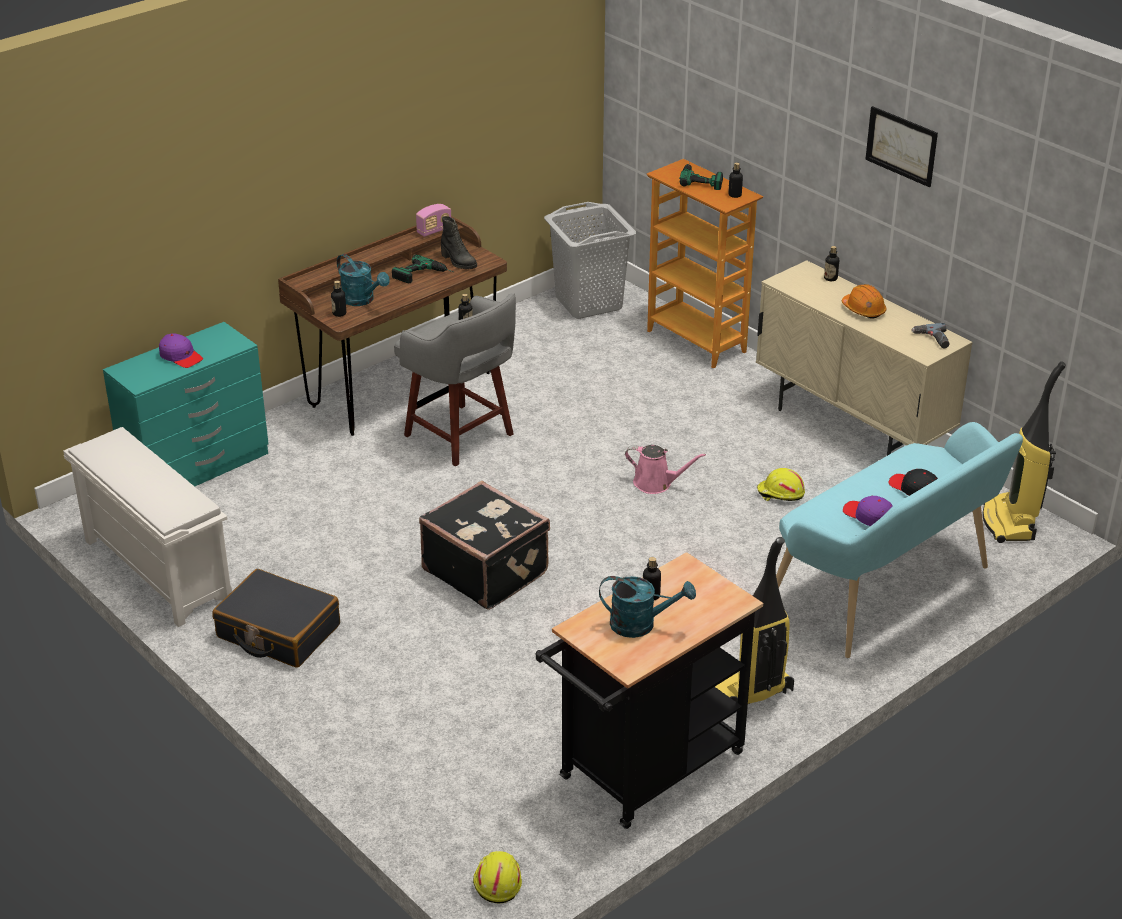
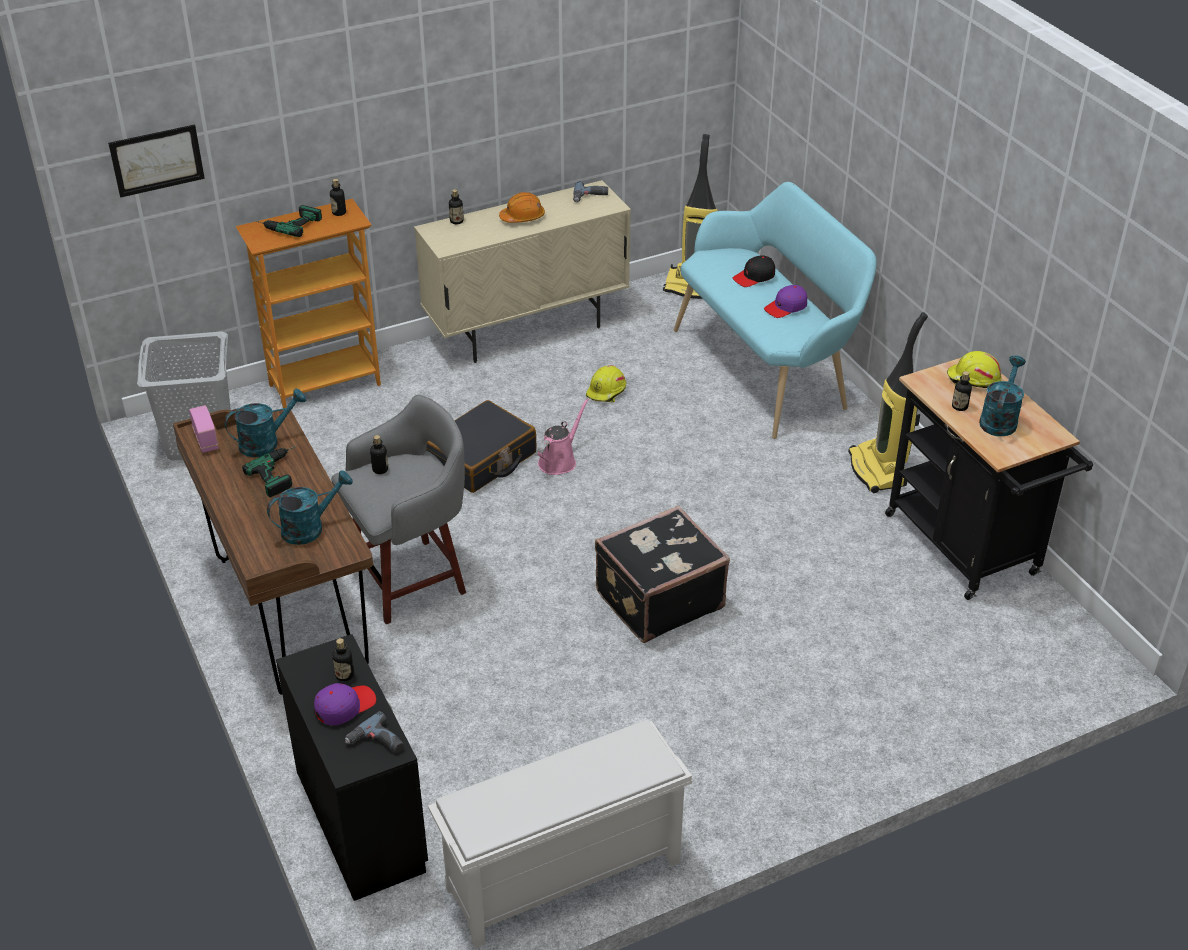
camera: 75 degrees left, 5 degrees up
turquoise dresser [103,322,268,487] -> black dresser [276,634,428,901]
black suitcase [212,569,340,668] -> black suitcase moved to [426,400,536,493]
bottle [331,281,346,317] -> bottle moved to [332,638,354,681]
black boot [441,216,477,269] -> turquoise watering can [224,389,306,457]
yellow hard hat [473,851,522,903] -> yellow hard hat moved to [947,351,1001,388]
picture [865,106,938,187] -> picture moved to [108,124,205,198]
none -> power drill [345,711,404,753]

